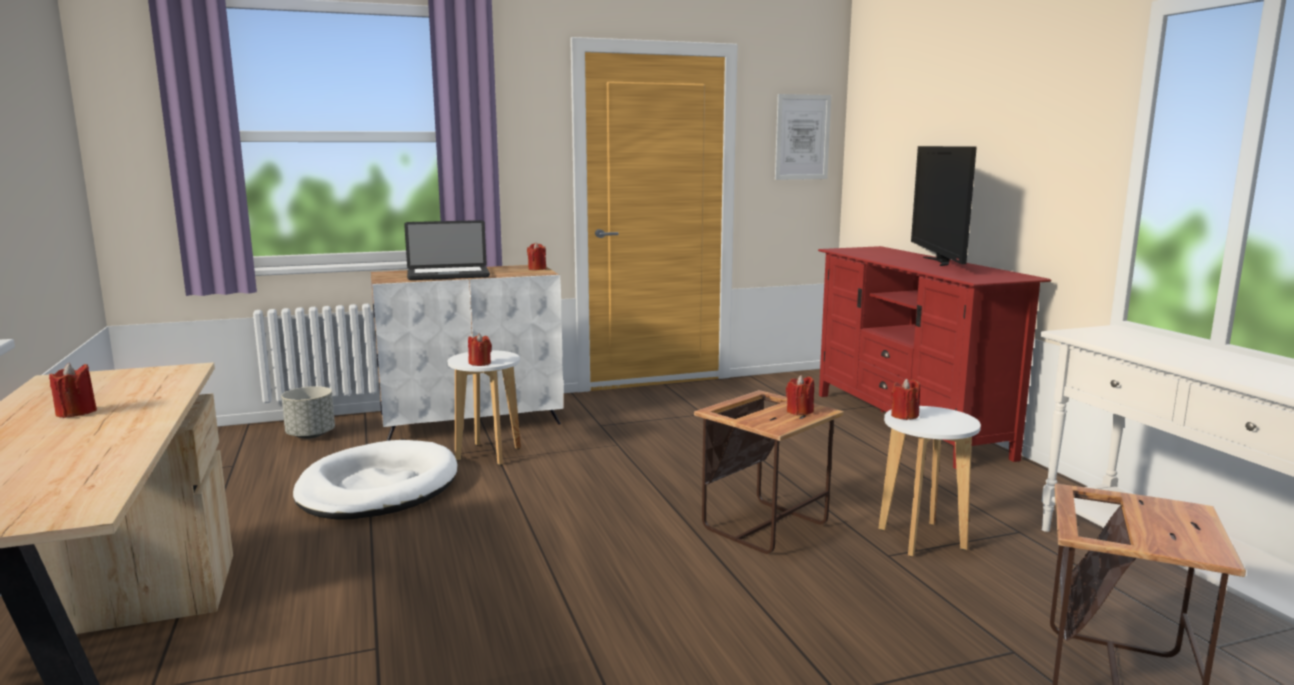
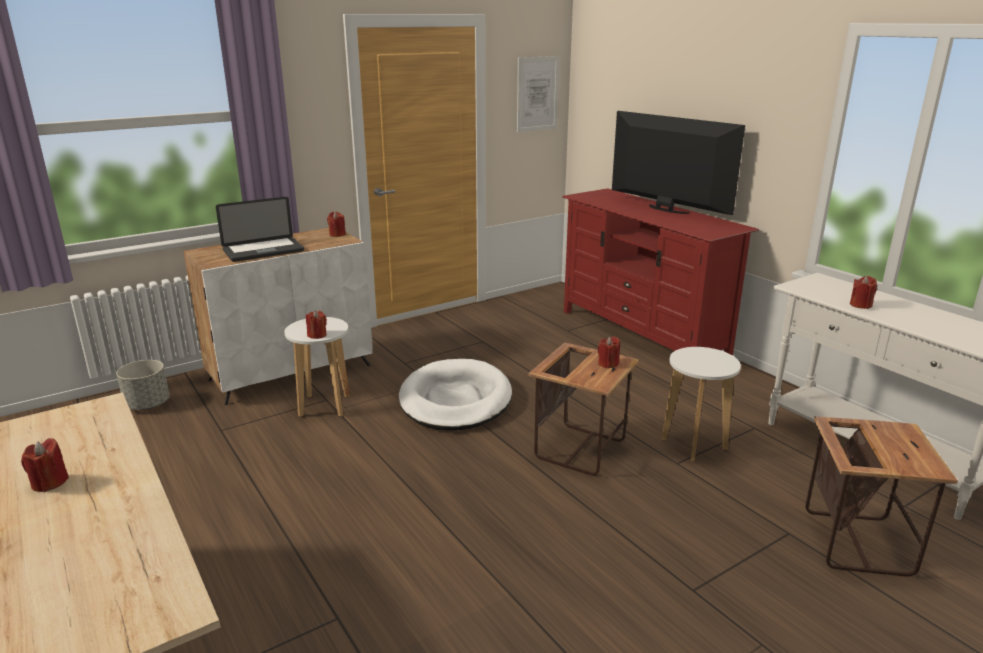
camera: 15 degrees left, 10 degrees up
white dog bed [293,440,457,520] -> white dog bed moved to [399,359,512,431]
red candle [891,378,920,420] -> red candle moved to [850,276,877,309]
television [911,146,977,266] -> television turned 150 degrees clockwise [612,111,745,215]

